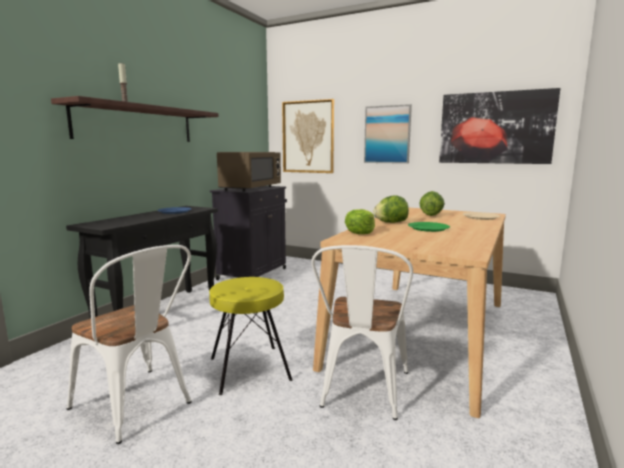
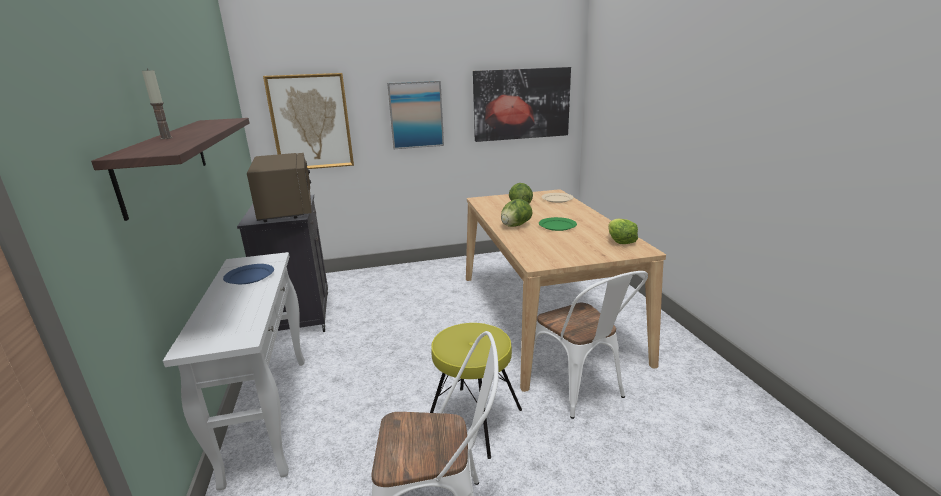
camera: 40 degrees left, 10 degrees up
black console table [66,206,218,318] -> white console table [163,252,305,490]
lettuce [345,209,375,234] -> lettuce moved to [608,219,638,244]

